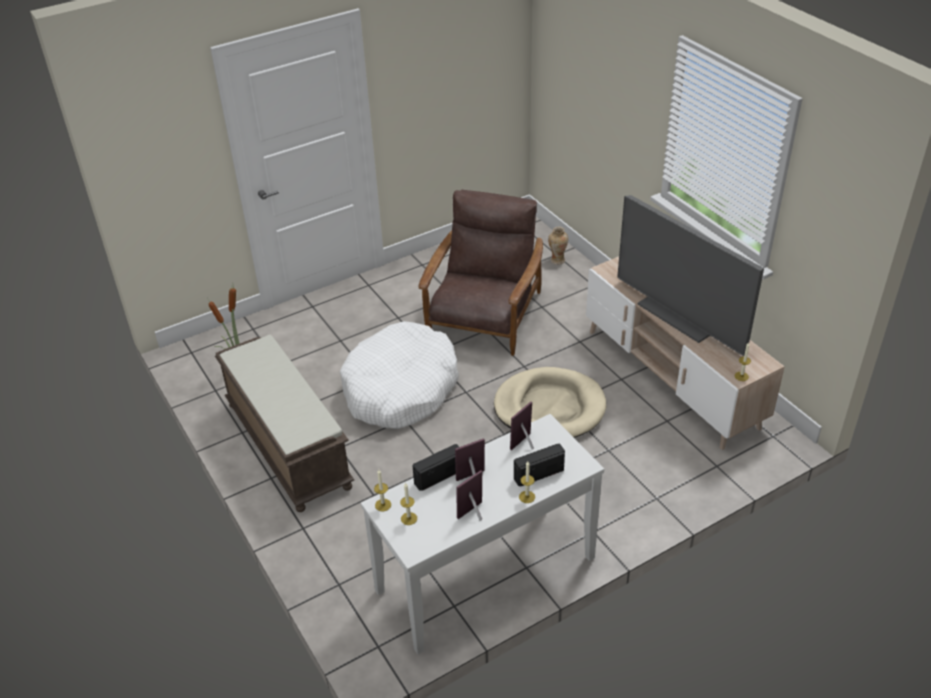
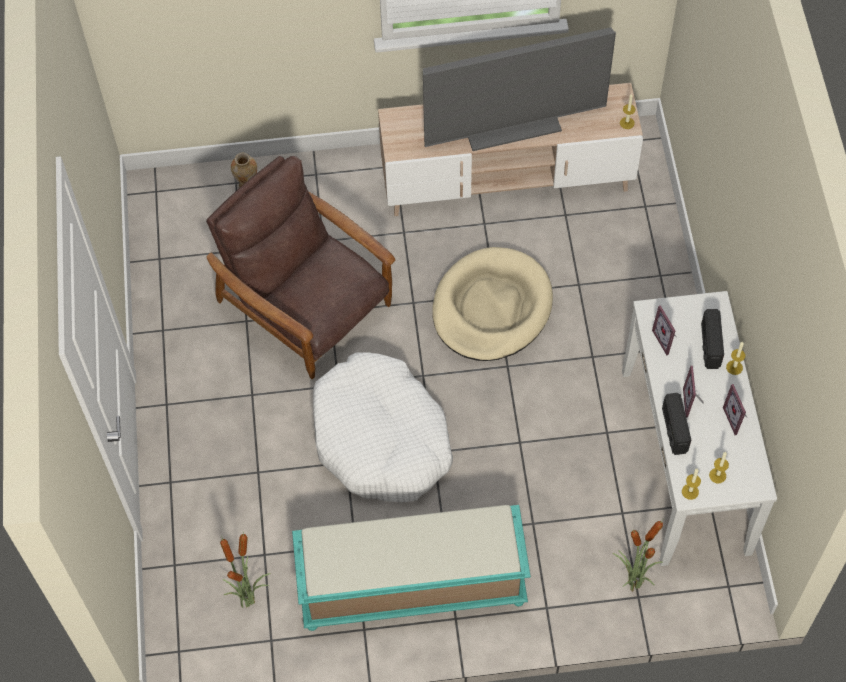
camera: 65 degrees left, 20 degrees up
brown bench [215,335,354,512] -> turquoise bench [292,505,531,631]
none -> potted plant [613,520,663,591]

